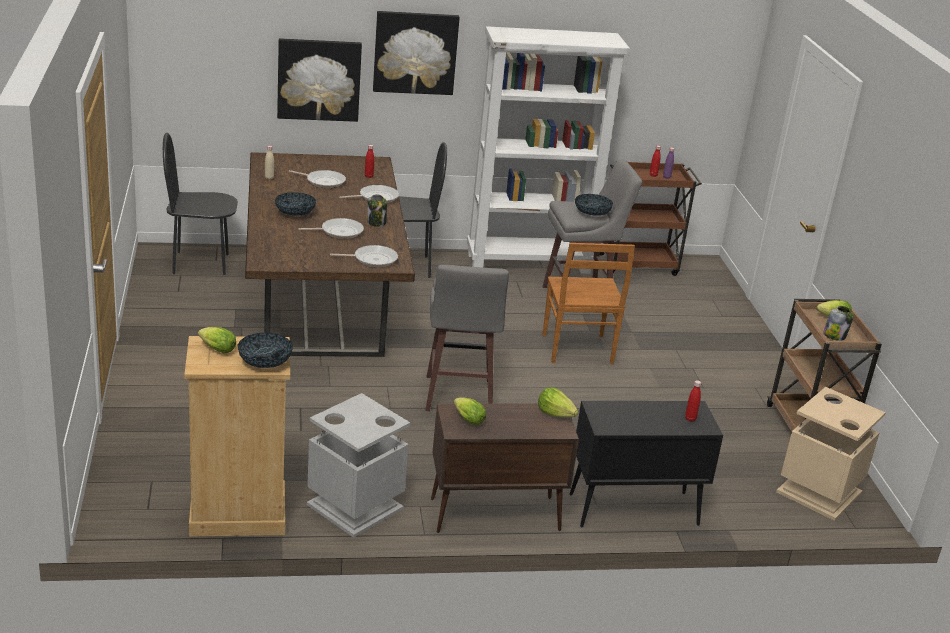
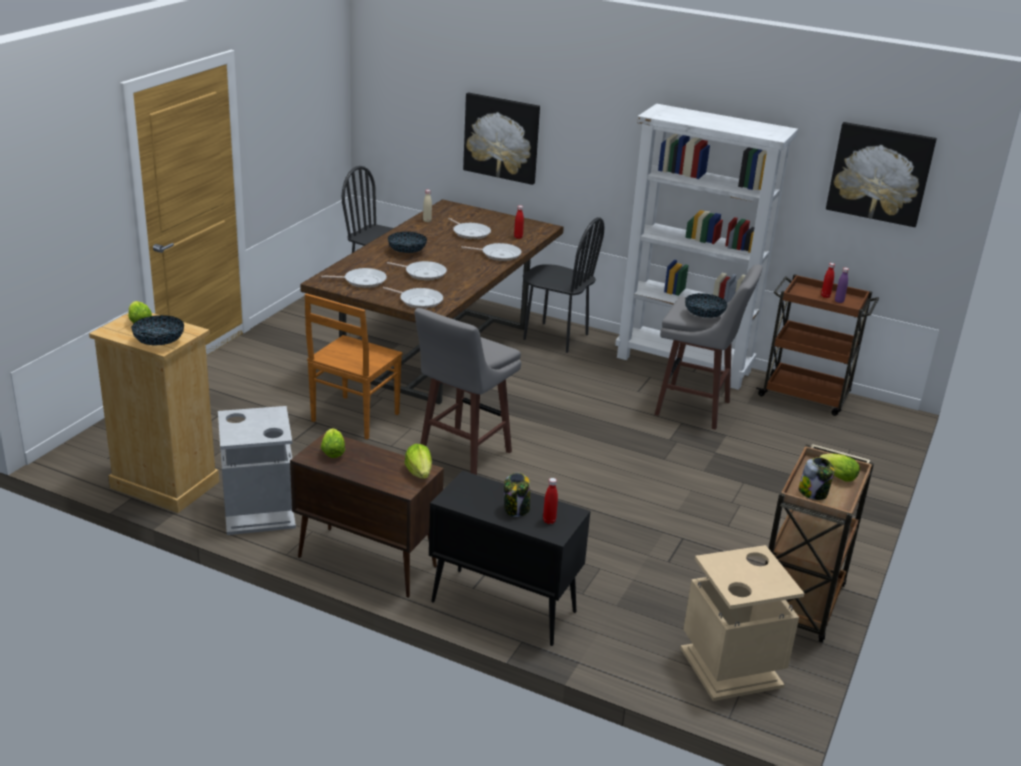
camera: 35 degrees right, 0 degrees up
jar [367,194,387,227] -> jar moved to [504,473,530,517]
picture [373,11,460,95] -> picture moved to [826,122,937,227]
brown chair [543,243,635,364] -> brown chair moved to [305,293,403,440]
none -> frying pan [321,268,387,288]

